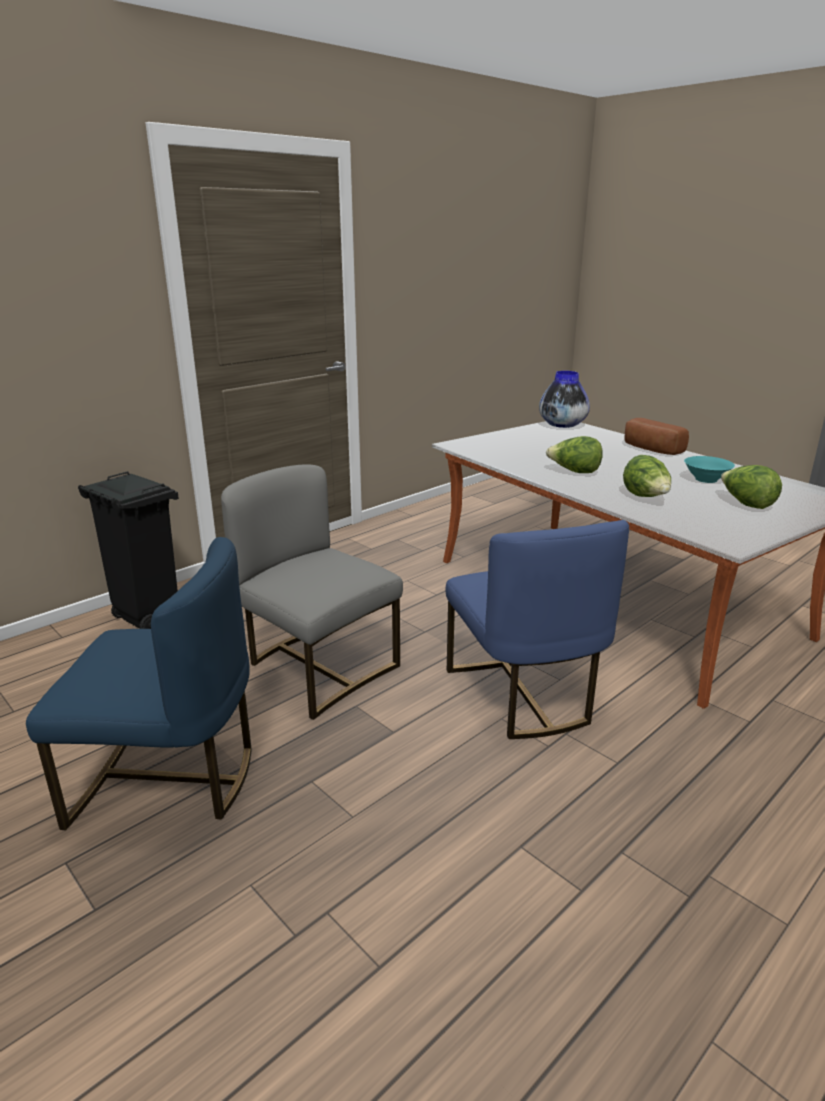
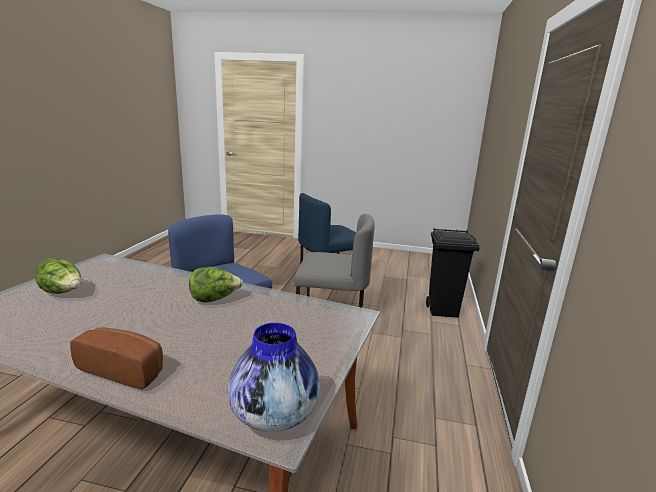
camera: 145 degrees right, 5 degrees down
lettuce [623,455,671,497] -> none
turquoise bowl [684,456,735,483] -> none

